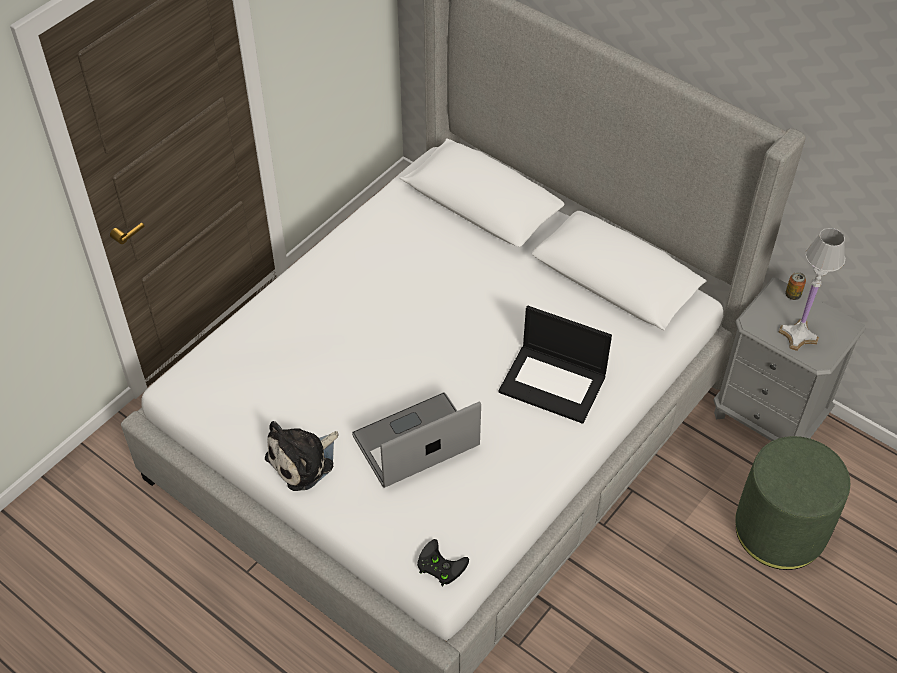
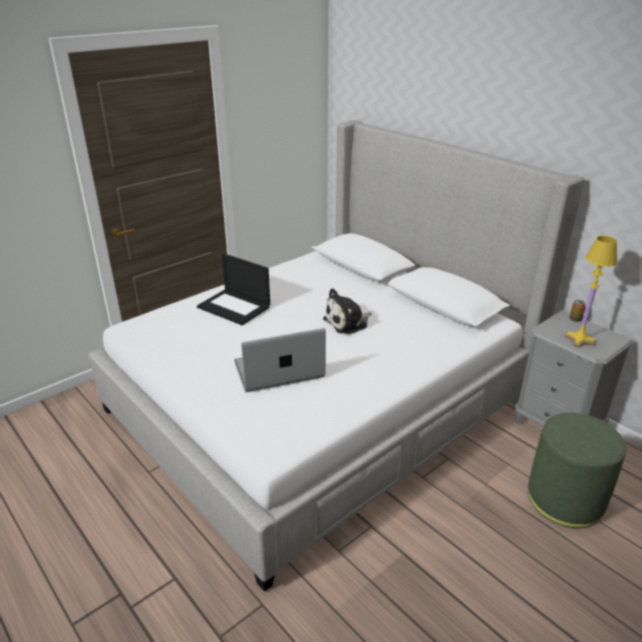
camera: 10 degrees right, 20 degrees down
plush toy [265,421,338,491] -> plush toy moved to [323,288,372,334]
black game controller [417,539,469,586] -> none
laptop [499,306,612,424] -> laptop moved to [197,253,270,325]
white table lamp [778,228,845,351] -> yellow table lamp [564,236,618,348]

